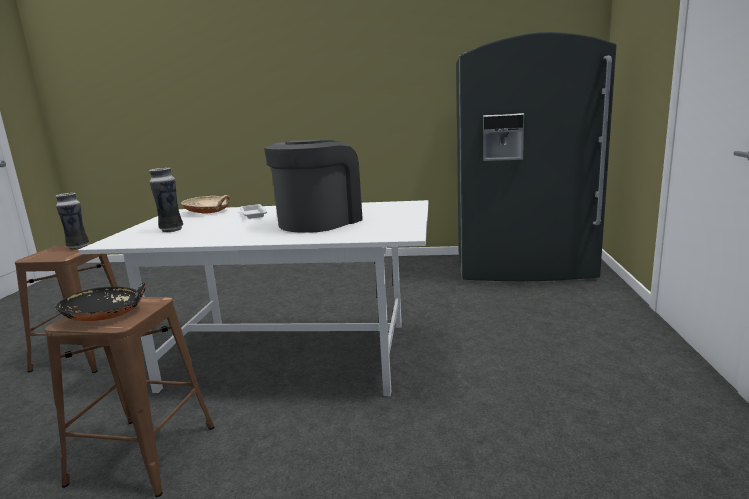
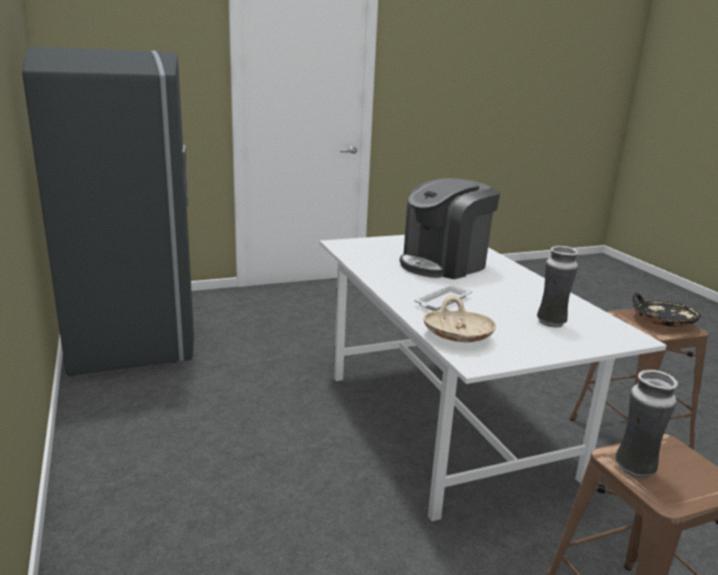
camera: 120 degrees left, 5 degrees up
coffee machine [264,140,363,233] -> coffee machine turned 45 degrees counterclockwise [400,178,500,279]

